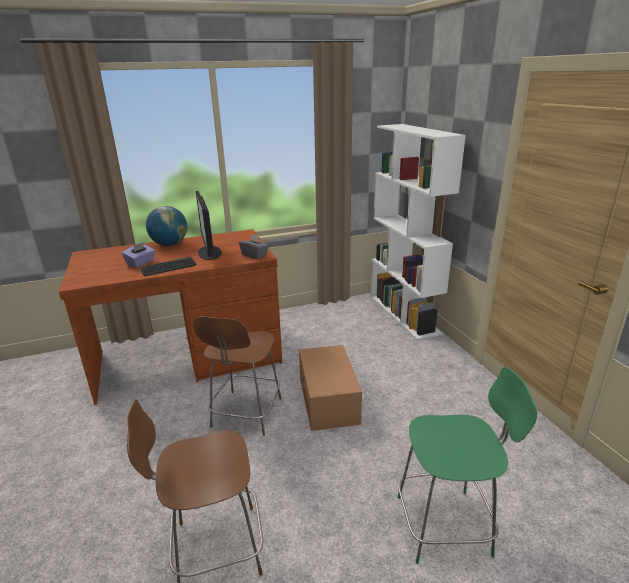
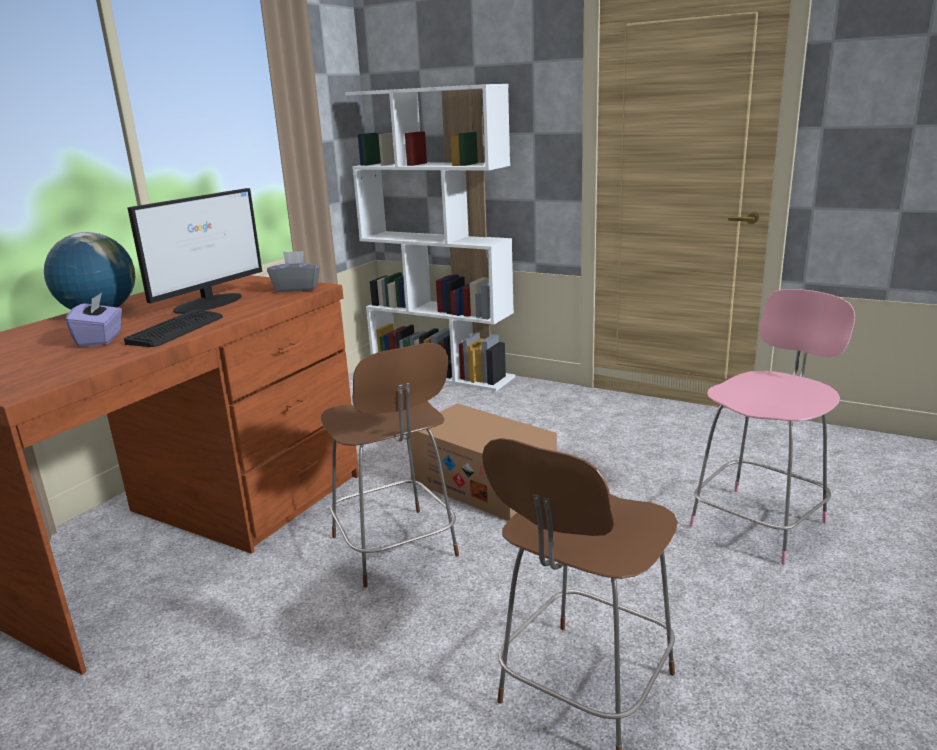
camera: 40 degrees left, 5 degrees down
monitor [196,191,222,260] -> monitor turned 90 degrees counterclockwise [128,188,262,314]
green chair [398,367,537,564] -> pink chair [689,289,855,565]

